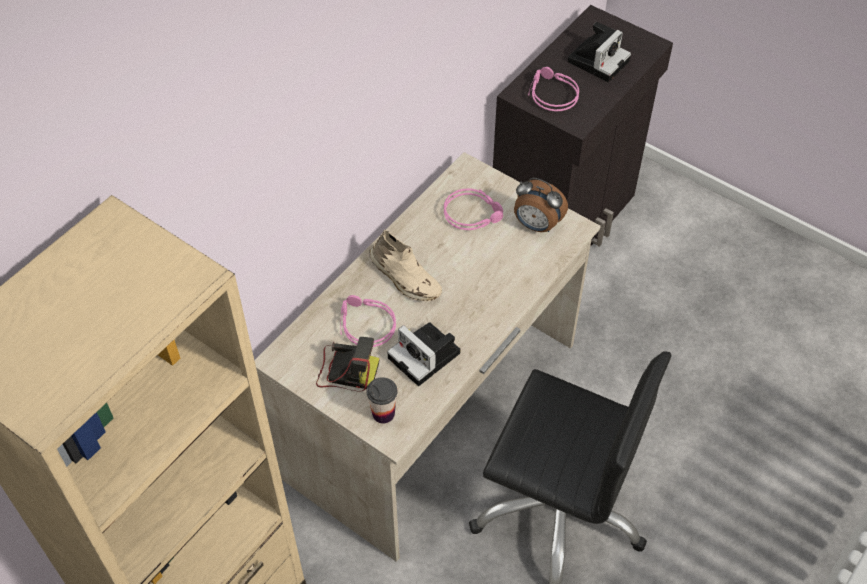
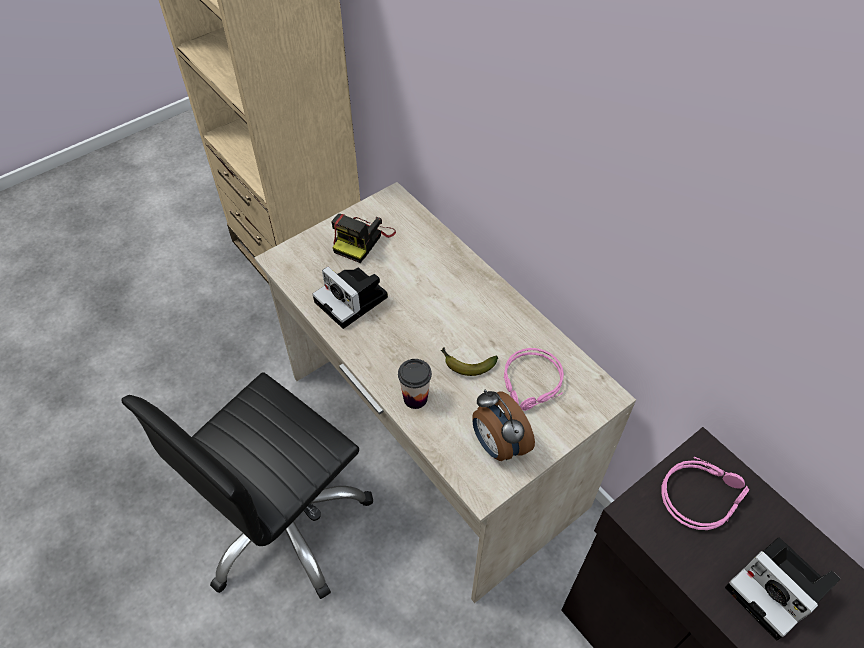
camera: 105 degrees right, 0 degrees up
pink headphones [340,295,396,347] -> none
cup [367,377,398,423] -> cup moved to [398,359,432,409]
beige shoe [369,229,442,301] -> none
camera [387,322,461,386] -> camera turned 105 degrees counterclockwise [312,266,388,329]
alarm clock [514,178,568,232] -> alarm clock turned 75 degrees counterclockwise [472,390,535,461]
none -> banana [441,348,498,376]

